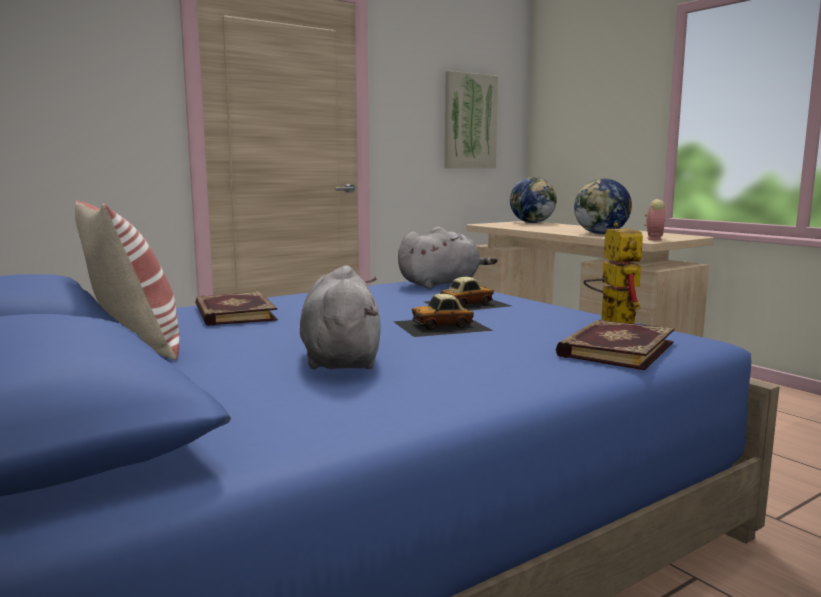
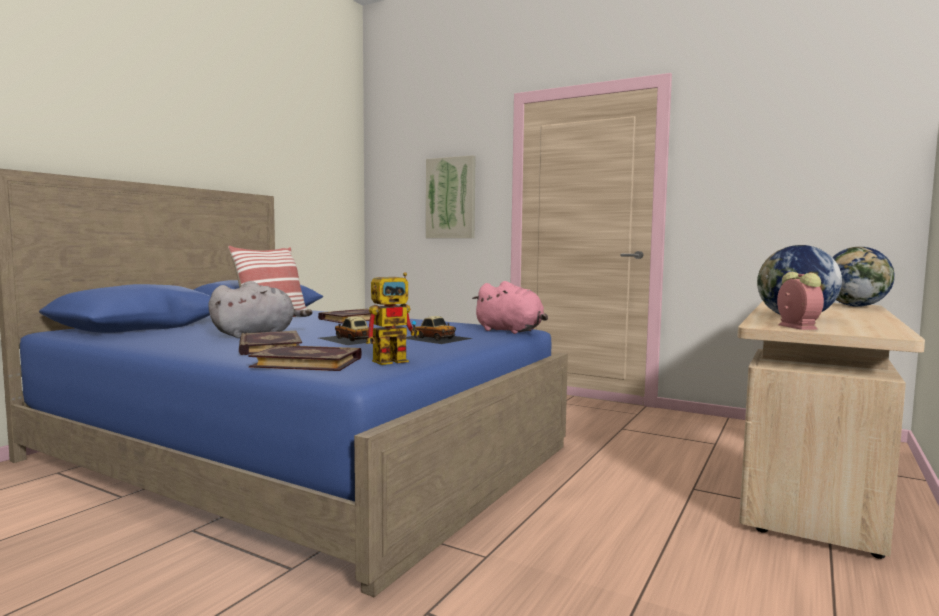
camera: 65 degrees right, 5 degrees down
grey plush toy [398,227,497,289] -> pink plush toy [472,281,548,334]
picture [445,71,498,168] -> picture moved to [426,155,475,238]
alarm clock [644,199,665,241] -> alarm clock turned 90 degrees counterclockwise [777,272,824,330]
none -> book [239,331,302,355]

